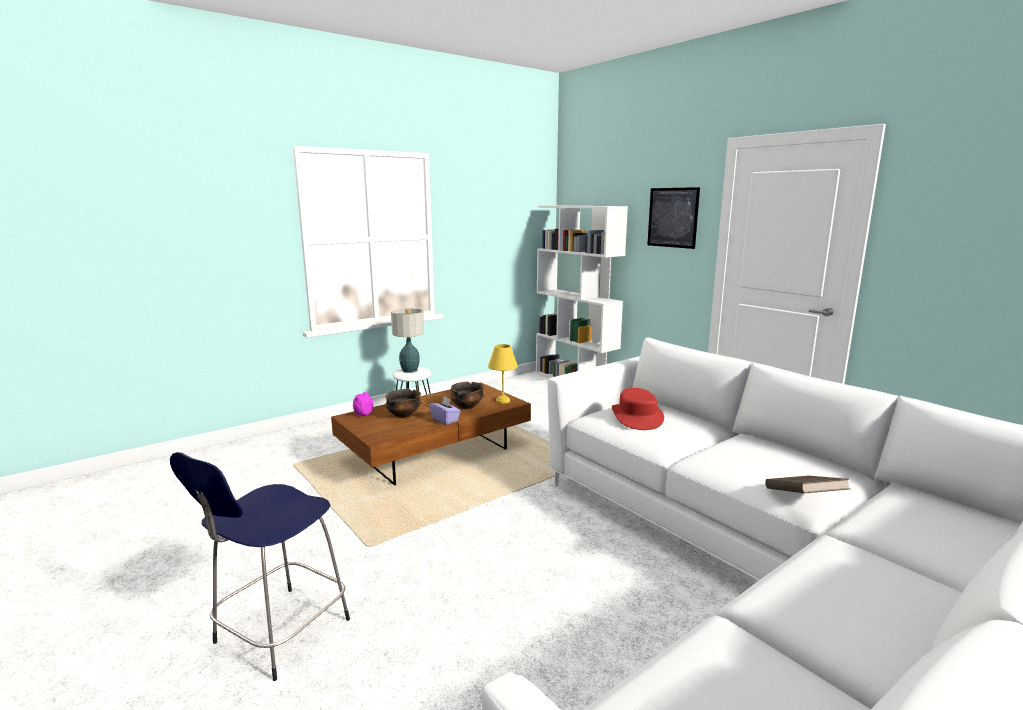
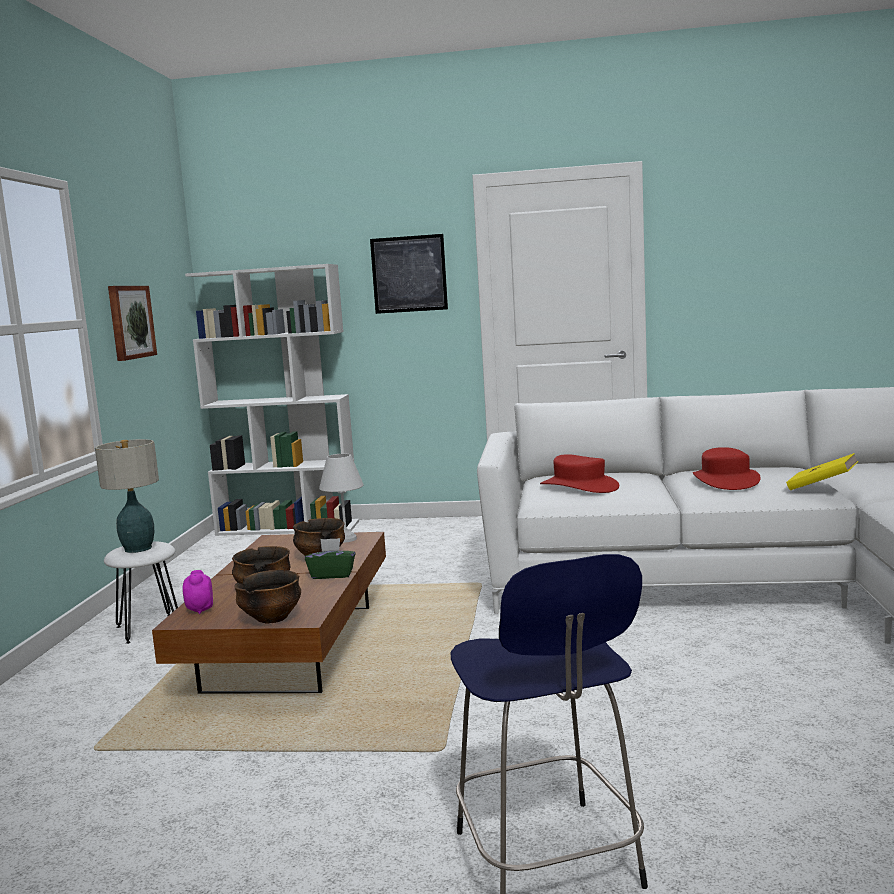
camera: 45 degrees left, 5 degrees down
purple tissue box [429,397,461,425] -> green tissue box [305,538,356,579]
yellow table lamp [488,344,518,403] -> white table lamp [319,454,364,543]
brown book [765,476,850,493] -> yellow book [786,453,859,490]
none -> picture [108,286,157,361]
none -> bowl [235,570,301,624]
none -> red hat [693,447,761,490]

